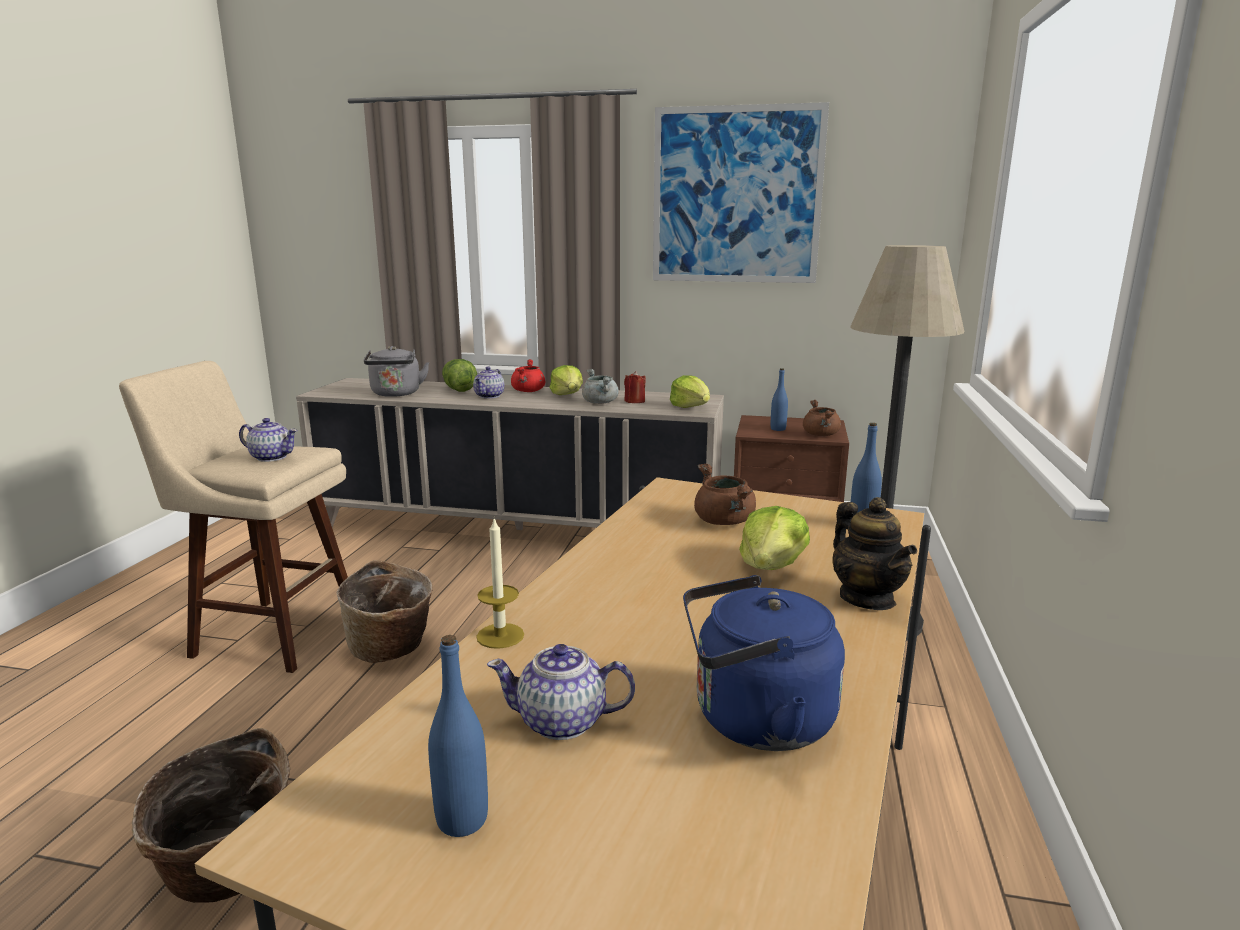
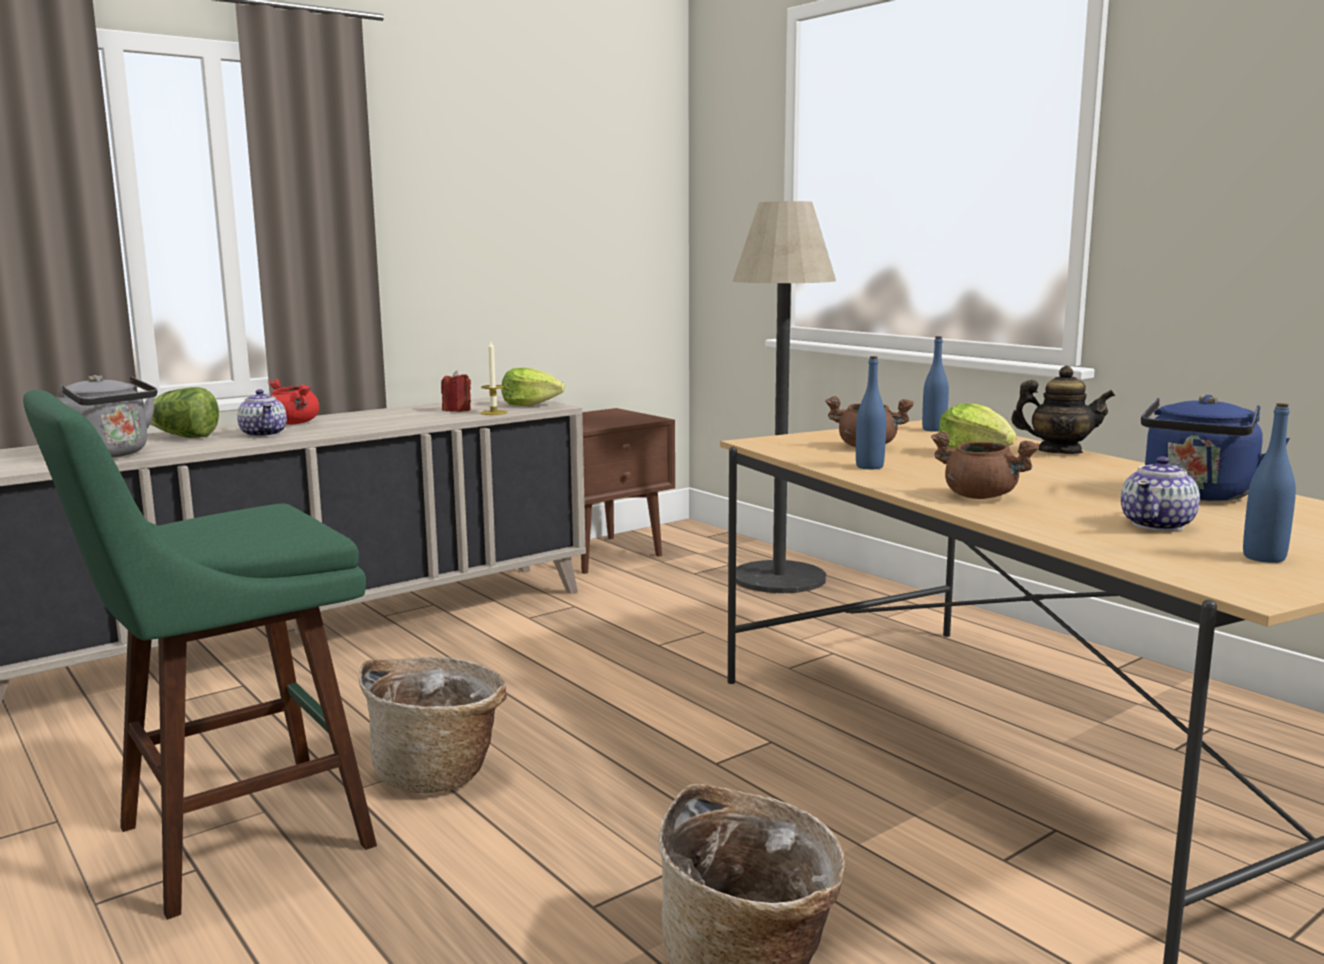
camera: 50 degrees left, 5 degrees down
beige stool [119,361,348,673] -> green stool [23,390,377,920]
teapot [239,418,298,462] -> none
candle [476,518,524,649] -> candle moved to [480,341,508,415]
lettuce [550,365,583,395] -> none
grey cooking pot [582,369,619,404] -> none
picture [653,102,829,283] -> none
blue bottle [771,368,788,431] -> blue bottle moved to [856,356,886,469]
brown cooking pot [803,400,841,436] -> brown cooking pot moved to [931,431,1040,499]

